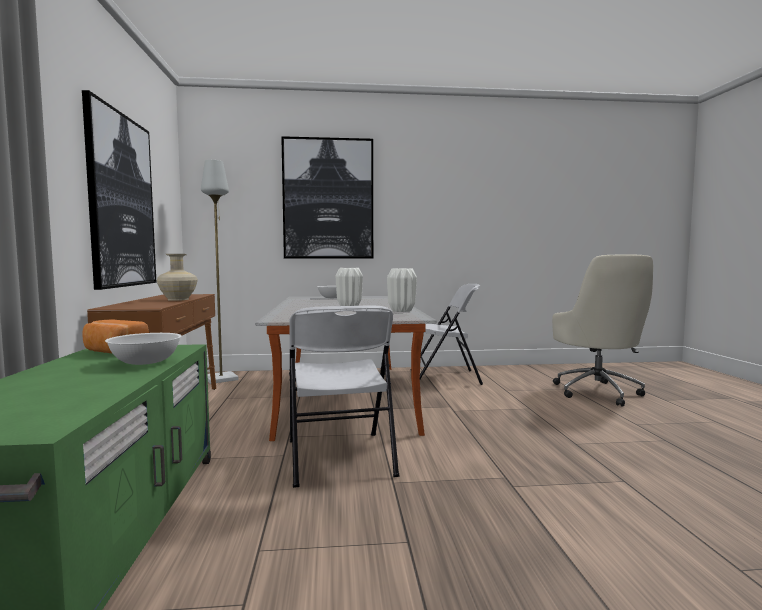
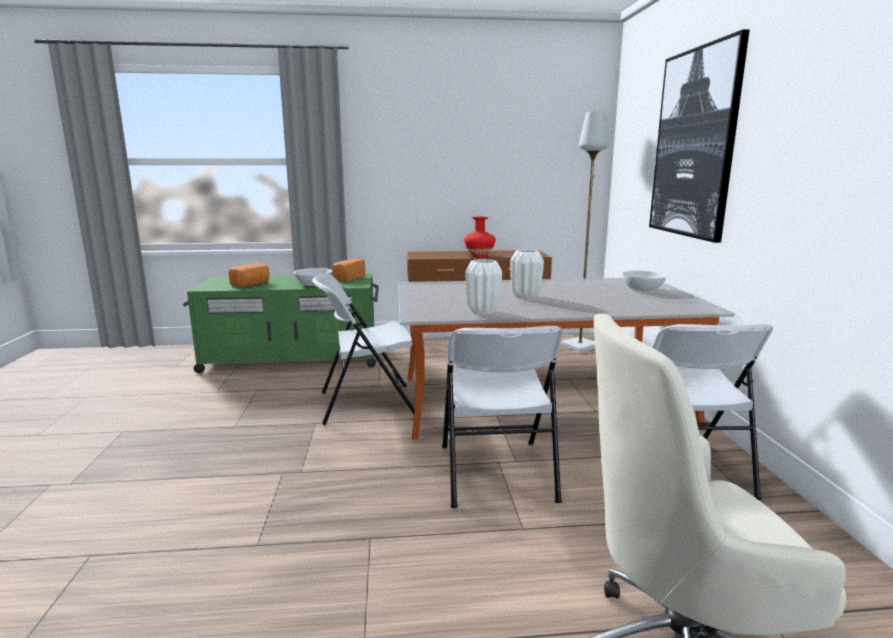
camera: 90 degrees right, 10 degrees up
picture [82,90,157,290] -> none
beige vase [157,254,198,301] -> red vase [464,217,496,257]
none -> bread [229,263,269,287]
none -> white chair [442,326,563,508]

